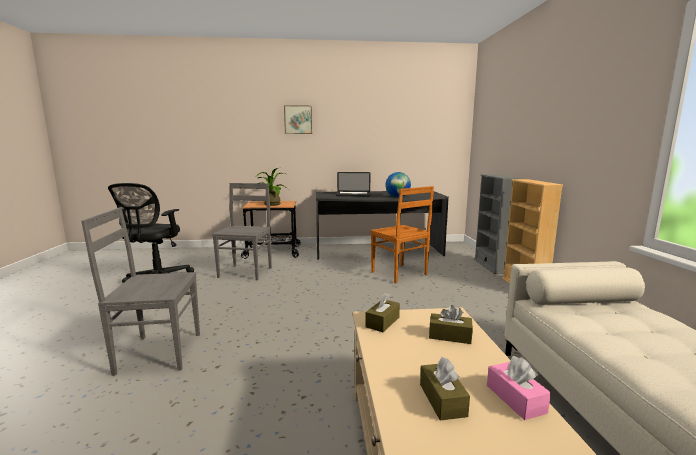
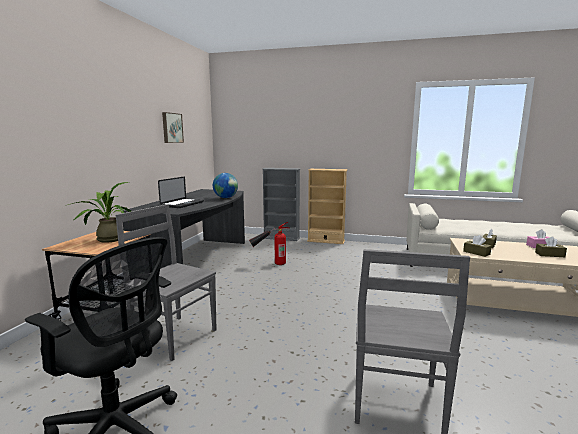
camera: 70 degrees left, 0 degrees up
picture [284,105,312,134] -> picture moved to [162,112,184,143]
brown chair [370,186,434,283] -> fire extinguisher [249,222,289,265]

